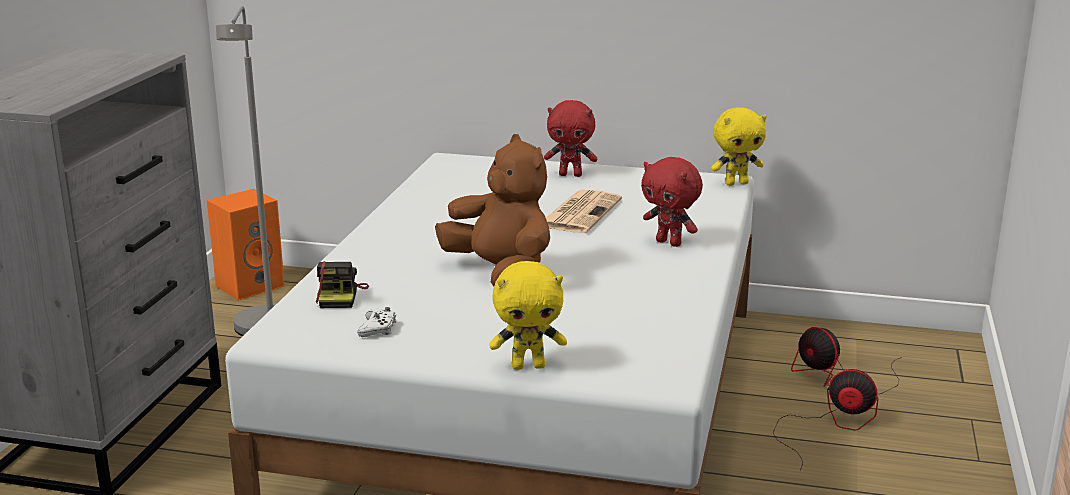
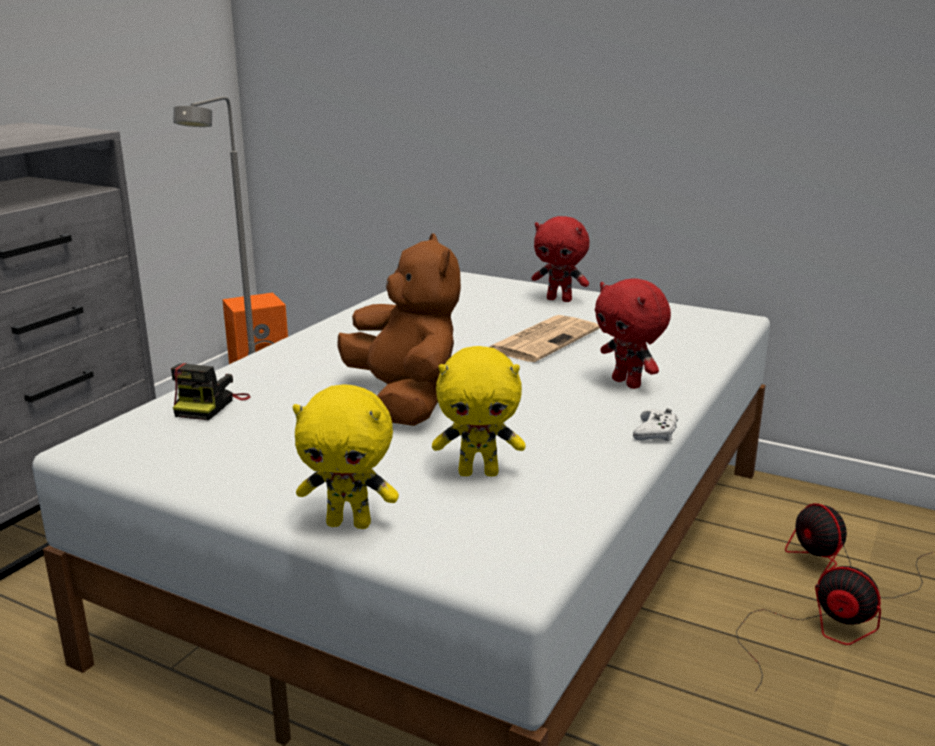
camera: 15 degrees right, 0 degrees up
white game controller [358,307,396,337] -> white game controller moved to [633,409,678,441]
yellow plush toy [711,107,767,186] -> yellow plush toy moved to [432,346,525,477]

